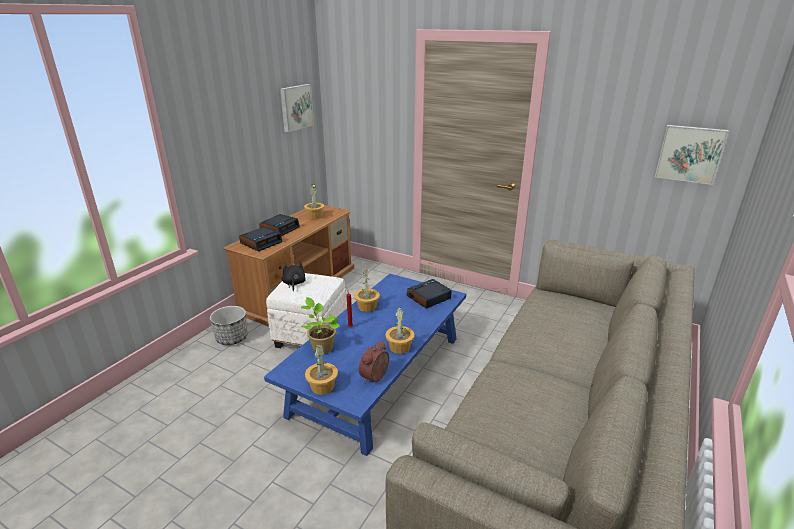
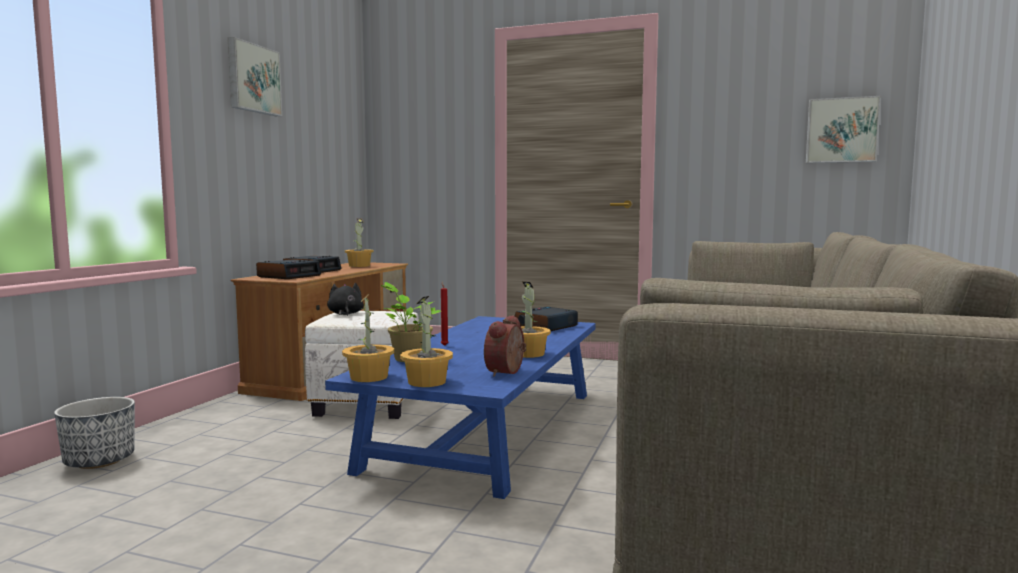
camera: 10 degrees left, 20 degrees down
planter [210,306,248,345] -> planter moved to [54,397,135,469]
picture [280,84,314,132] -> picture moved to [228,37,282,116]
potted plant [354,270,380,312] -> potted plant moved to [342,294,394,382]

